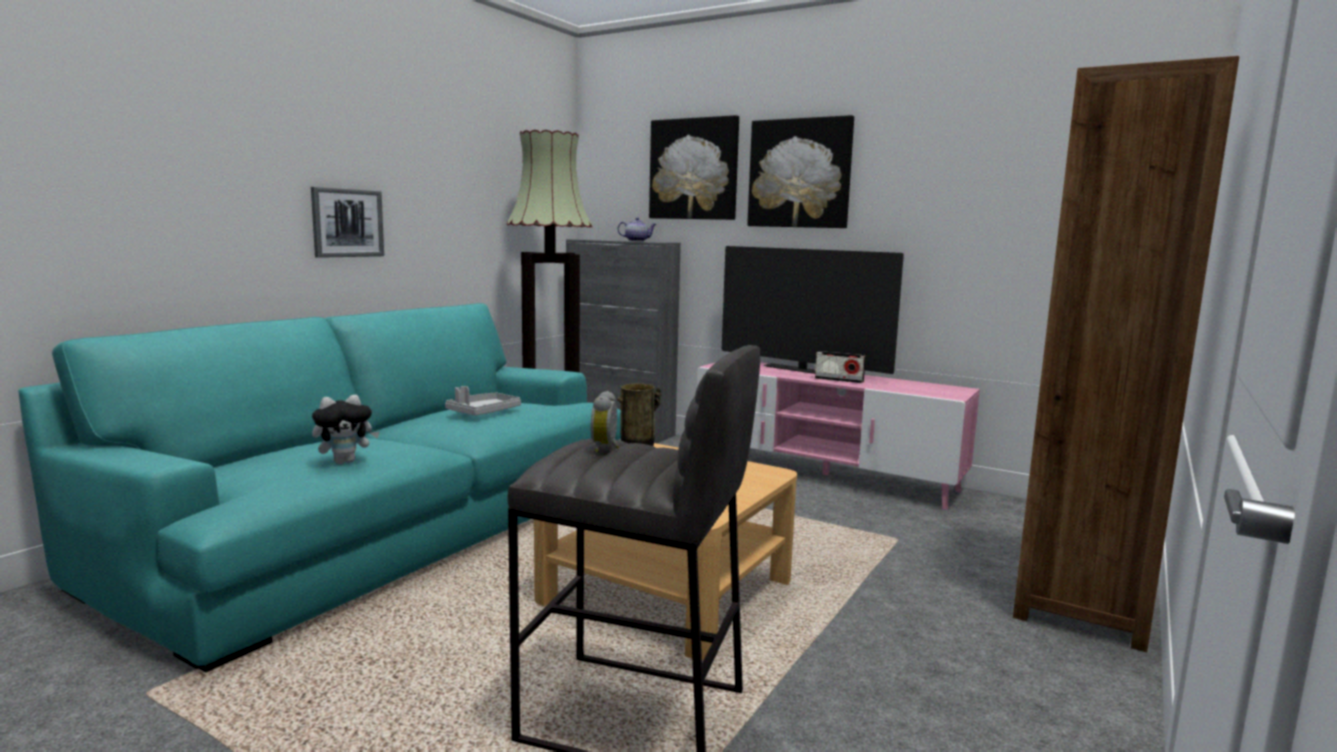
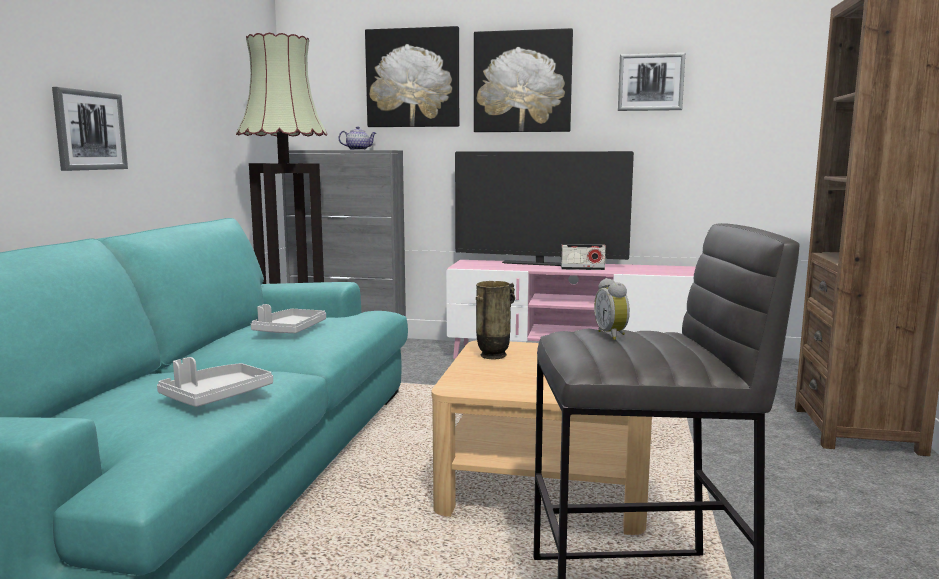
camera: 20 degrees left, 0 degrees up
plush toy [312,395,380,464] -> grey tray [157,357,273,407]
none -> picture [618,53,685,111]

